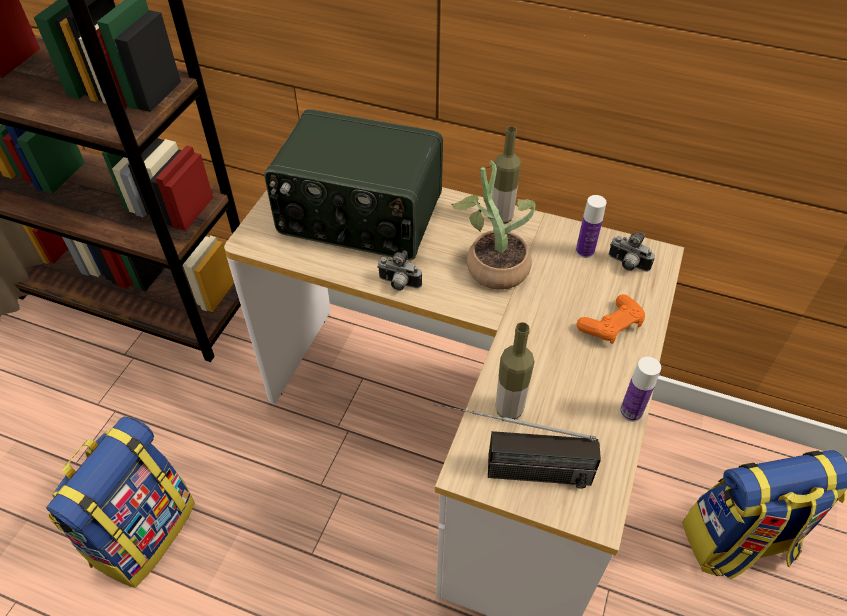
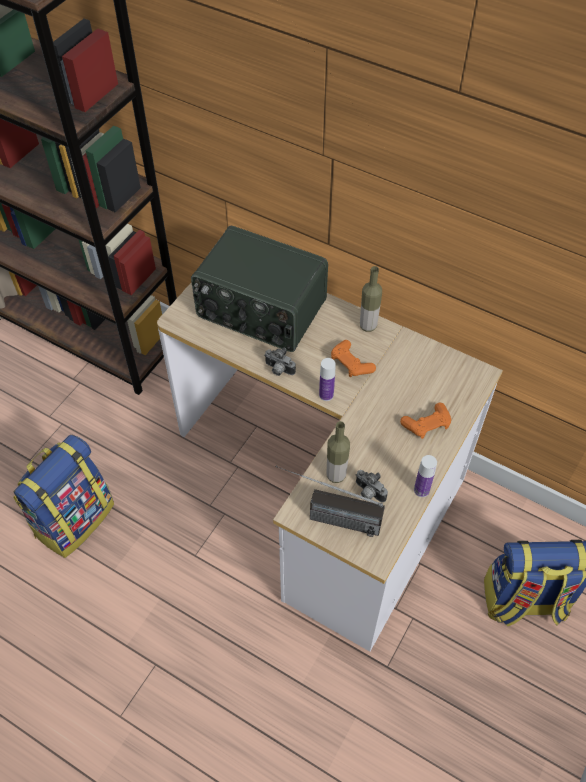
camera: 10 degrees right, 5 degrees up
potted plant [451,160,536,290] -> orange game controller [331,340,376,377]
bottle [576,195,607,258] -> bottle moved to [319,358,336,401]
camera [609,232,655,272] -> camera moved to [356,470,388,502]

